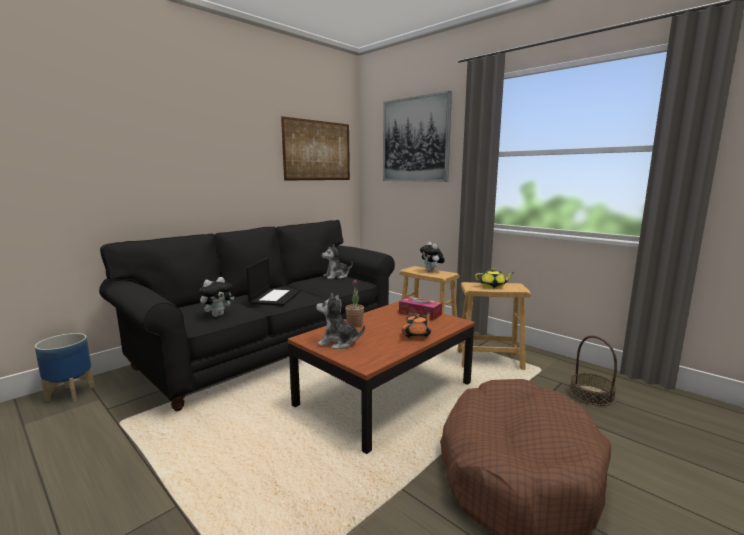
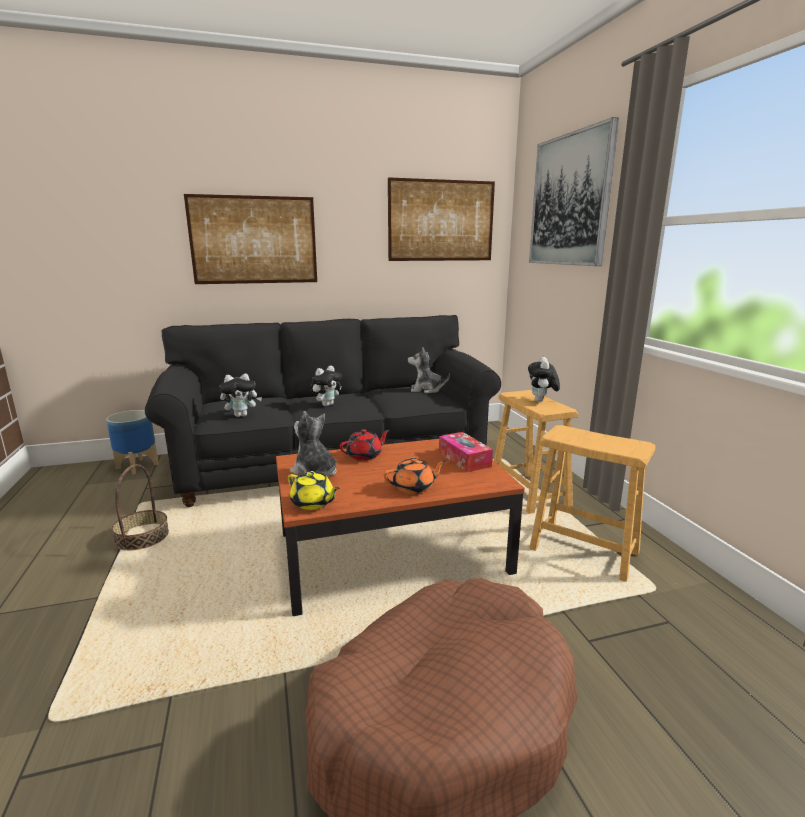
camera: 30 degrees right, 5 degrees up
laptop [246,258,301,306] -> plush toy [310,366,342,406]
potted plant [345,279,364,327] -> red teapot [340,429,390,461]
yellow teapot [475,268,513,288] -> yellow teapot moved to [288,471,340,510]
basket [570,336,617,406] -> basket moved to [111,464,169,550]
none -> picture [184,194,317,284]

